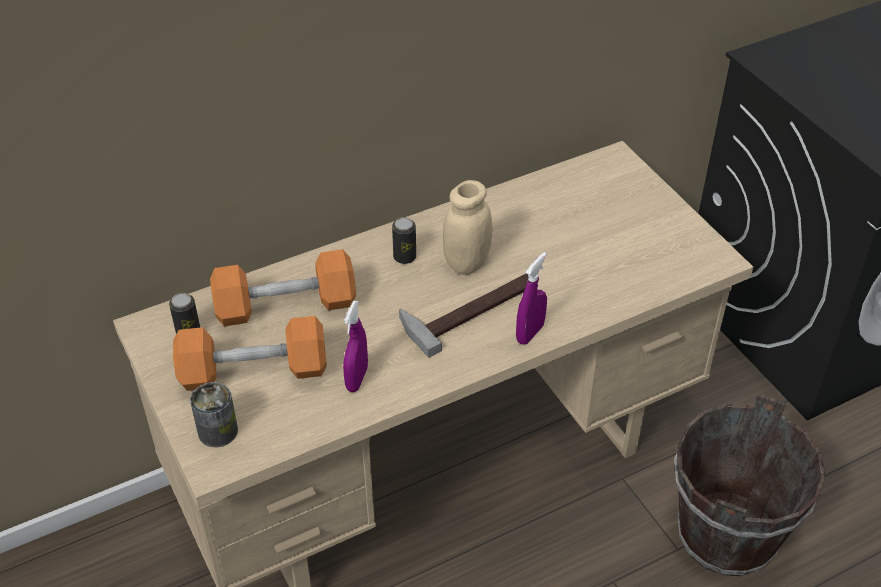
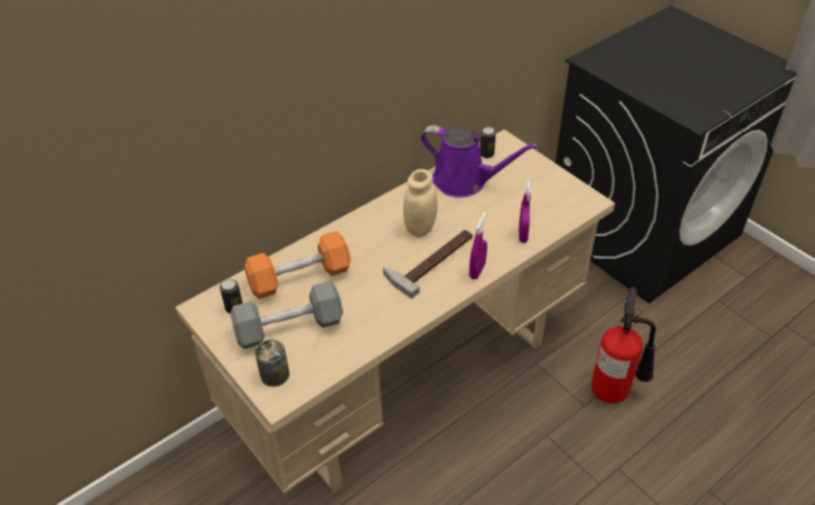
camera: 10 degrees left, 0 degrees up
orange dumbbell [173,316,327,391] -> grey dumbbell [230,281,343,349]
purple spray bottle [343,301,368,392] -> purple spray bottle moved to [519,180,531,243]
can [392,217,416,264] -> can moved to [480,127,496,158]
brown bucket [674,393,825,576] -> fire extinguisher [591,287,656,403]
none -> purple watering can [421,125,538,198]

